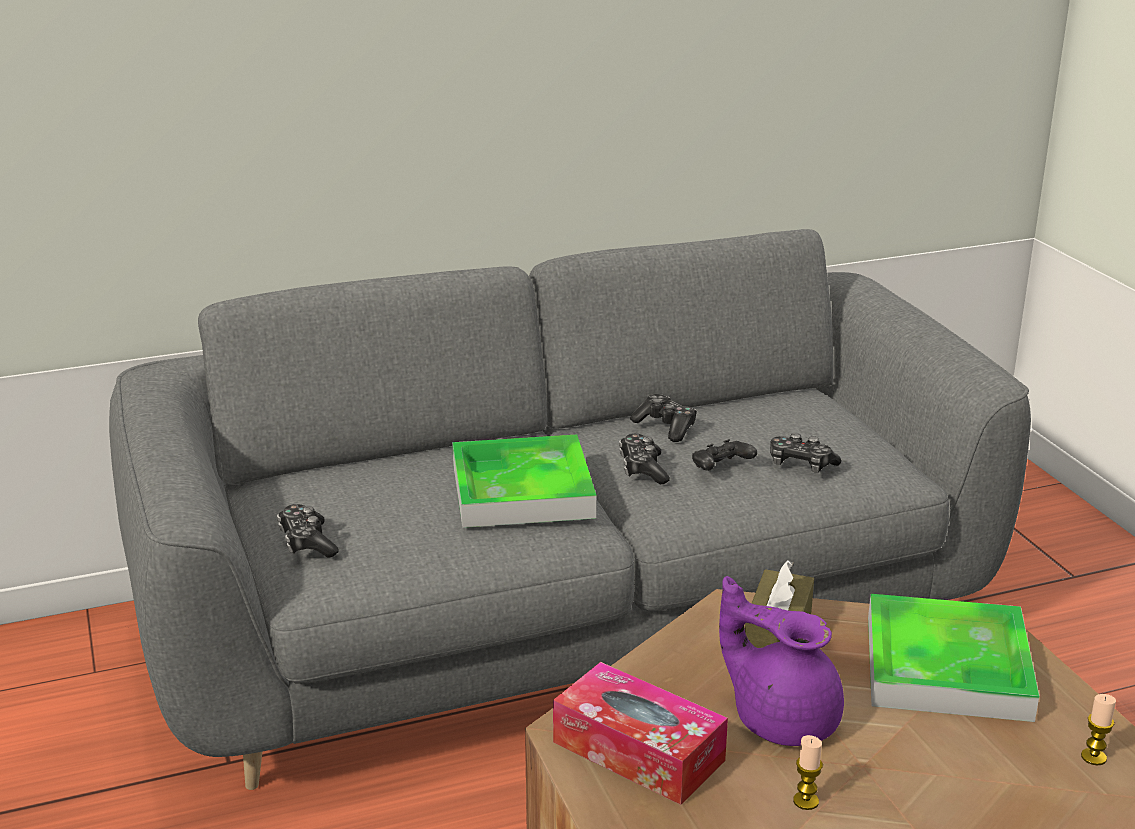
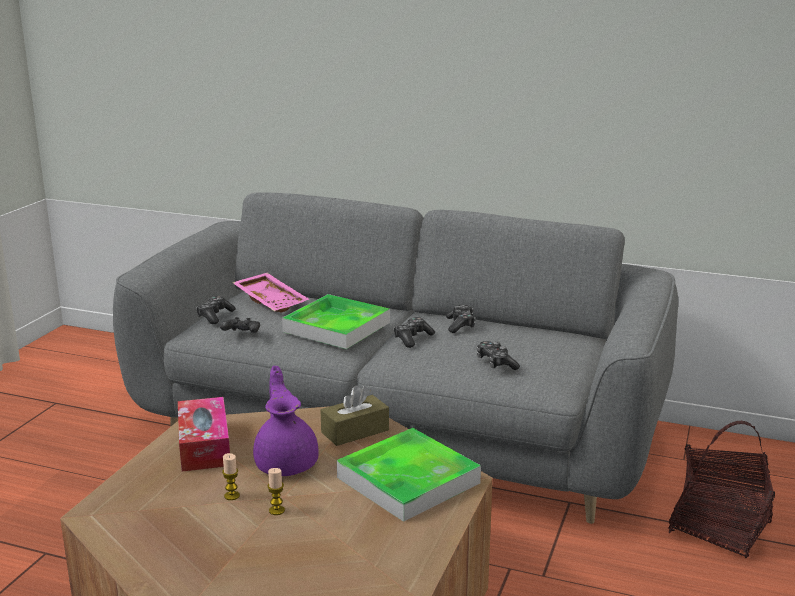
camera: 40 degrees right, 5 degrees down
black game controller [692,439,757,471] -> black game controller moved to [220,317,260,333]
candle [1081,694,1116,765] -> candle moved to [268,468,285,515]
none -> pink tray [232,273,309,312]
none -> basket [668,421,775,558]

